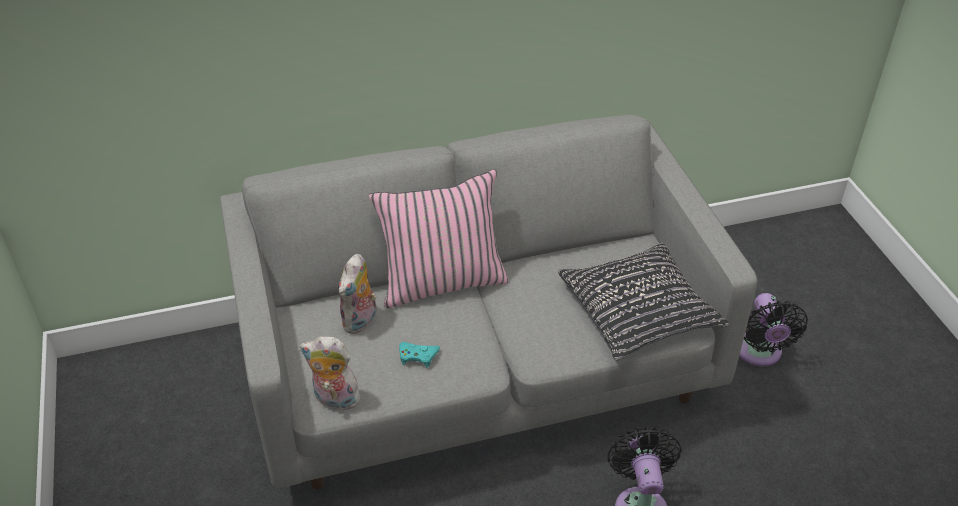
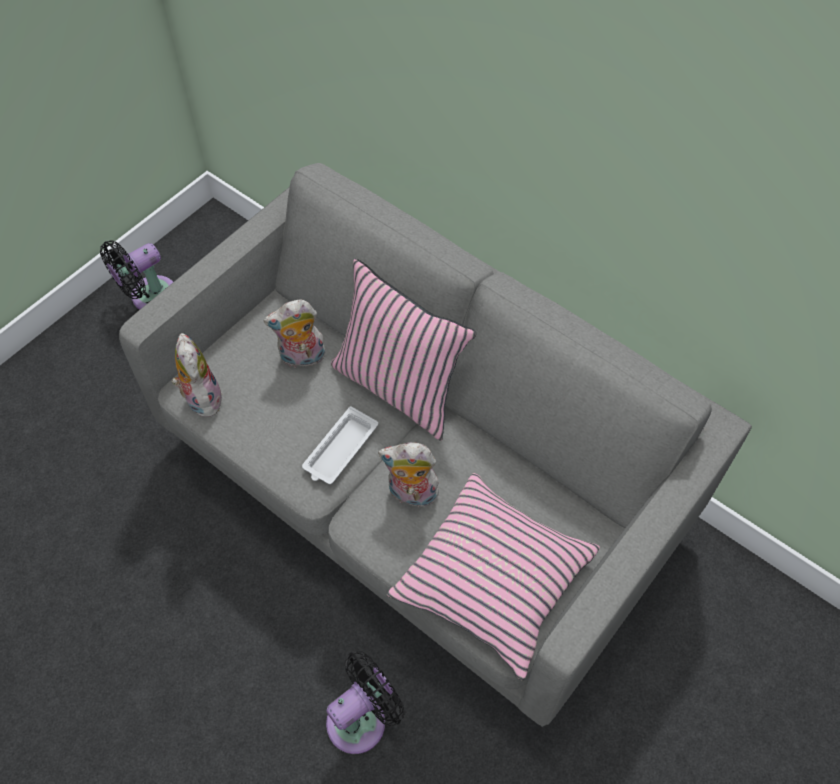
camera: 55 degrees right, 15 degrees up
turquoise game controller [399,342,440,368] -> none
black pillow [558,243,729,361] -> pink pillow [387,473,600,681]
black fan [739,293,808,366] -> black fan moved to [100,240,173,310]
none -> white tray [302,406,378,484]
none -> plush toy [378,442,441,507]

